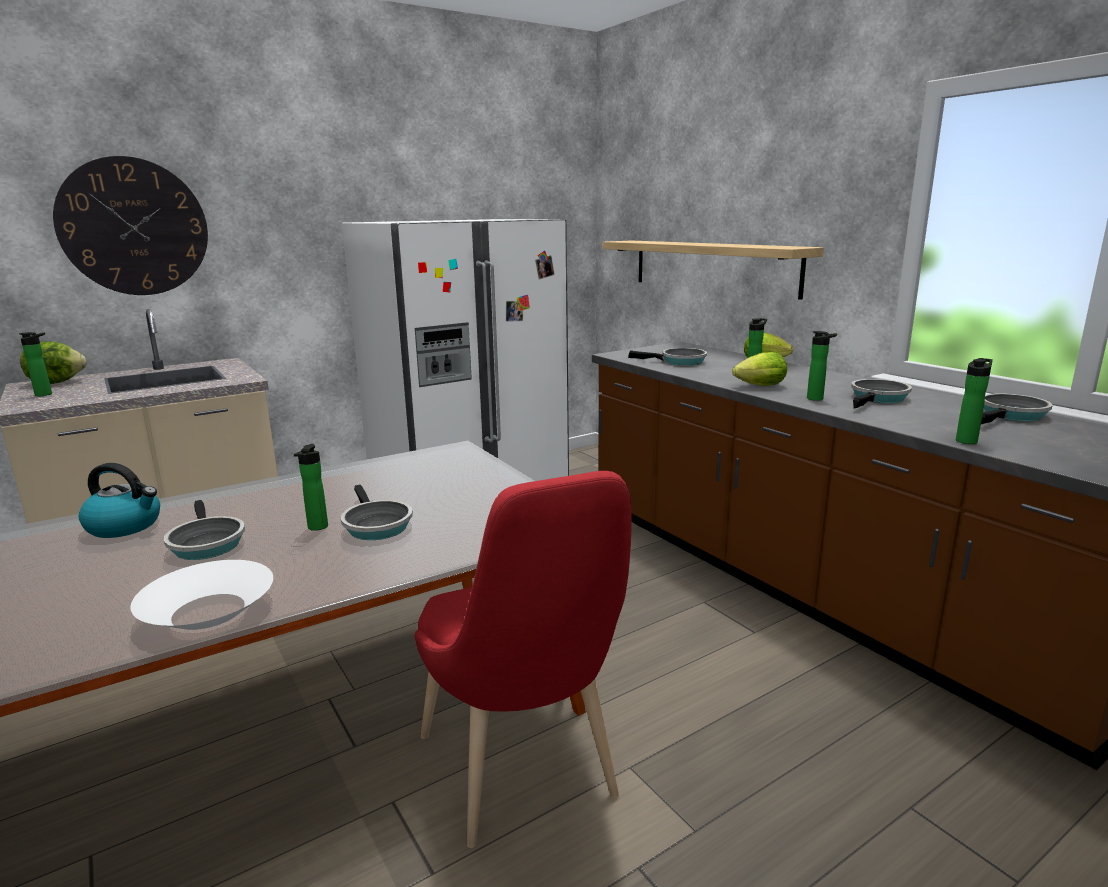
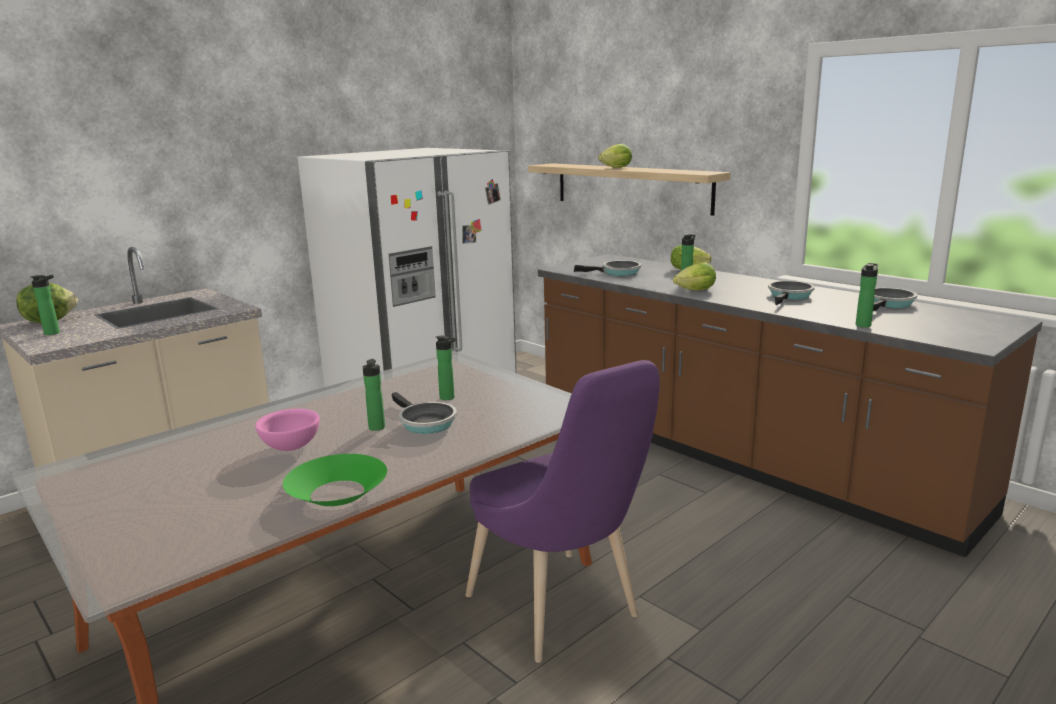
camera: 10 degrees left, 0 degrees up
wall clock [53,156,208,295] -> none
kettle [78,463,160,538] -> none
white bowl [130,560,273,630] -> green bowl [283,454,387,506]
frying pan [163,500,245,560] -> pink bowl [255,409,320,451]
red chair [415,471,631,848] -> purple chair [465,360,660,663]
bottle [807,331,837,401] -> bottle moved to [436,336,457,400]
none -> lettuce [598,144,632,168]

